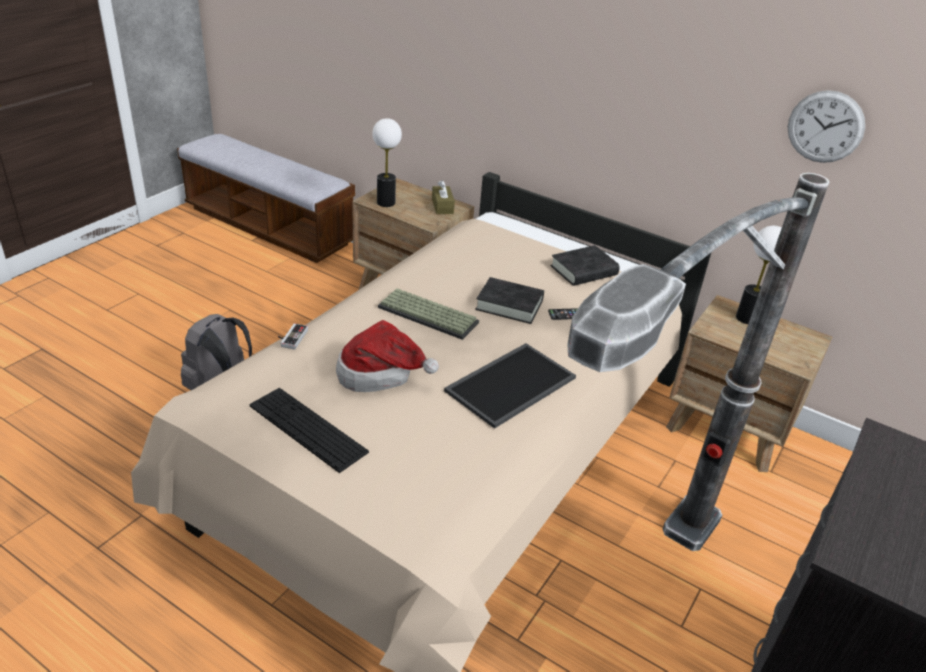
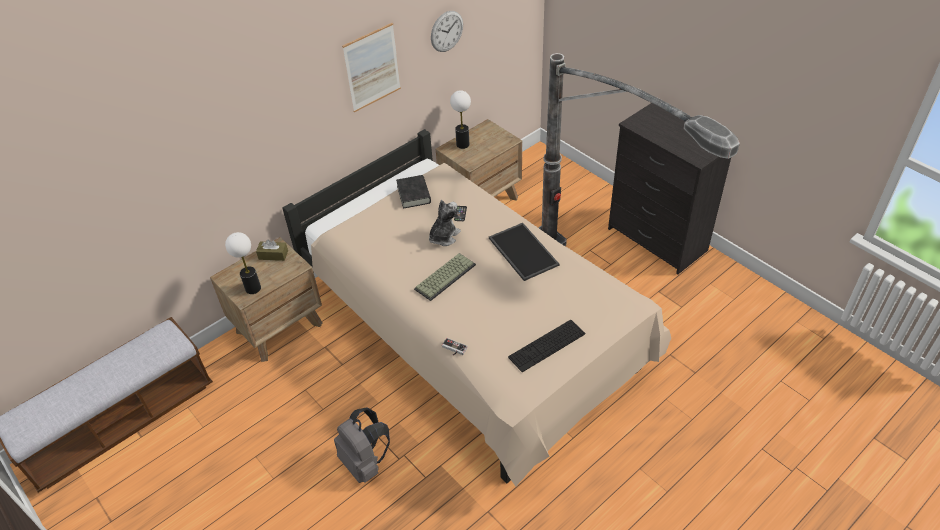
camera: 70 degrees left, 10 degrees up
hat [336,320,439,392] -> none
black book [475,277,544,324] -> plush toy [429,200,461,246]
none -> picture [342,23,401,112]

